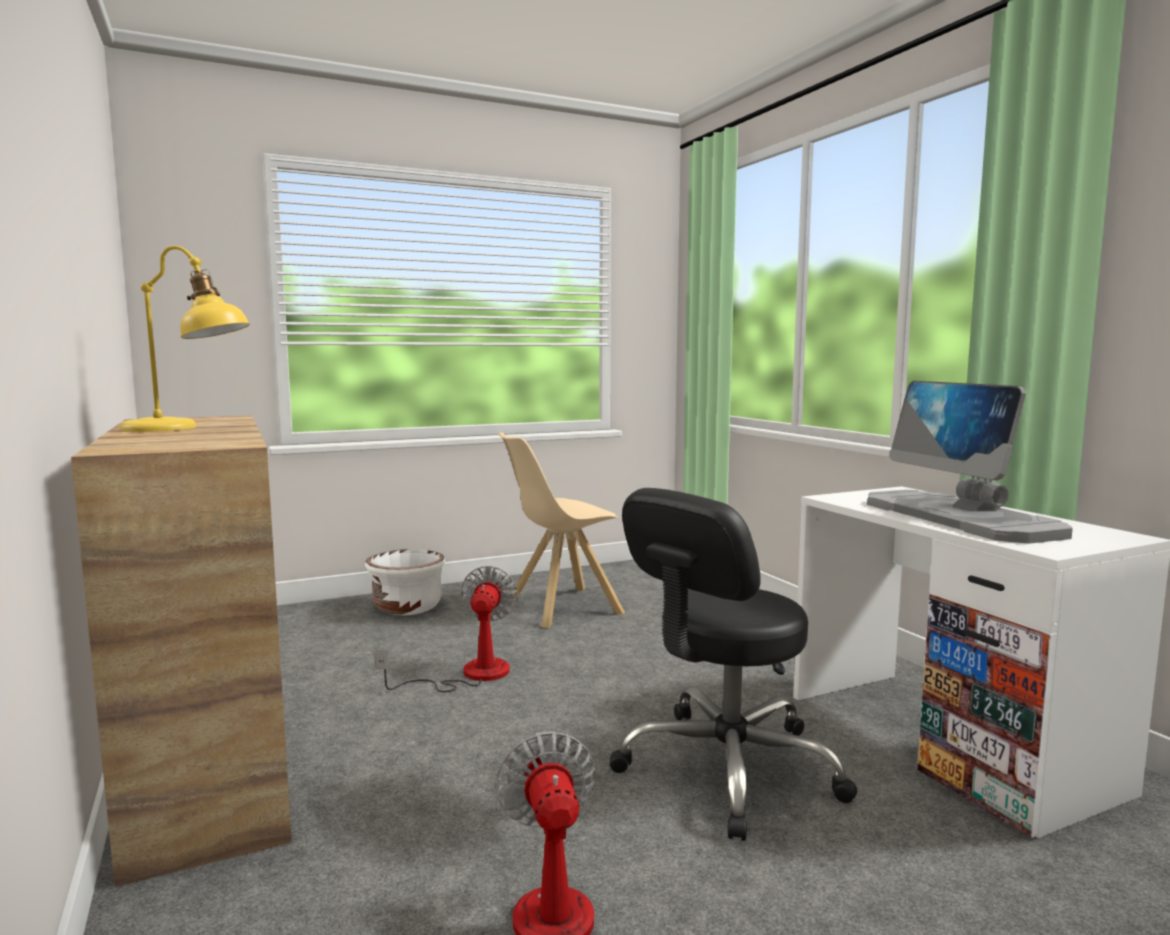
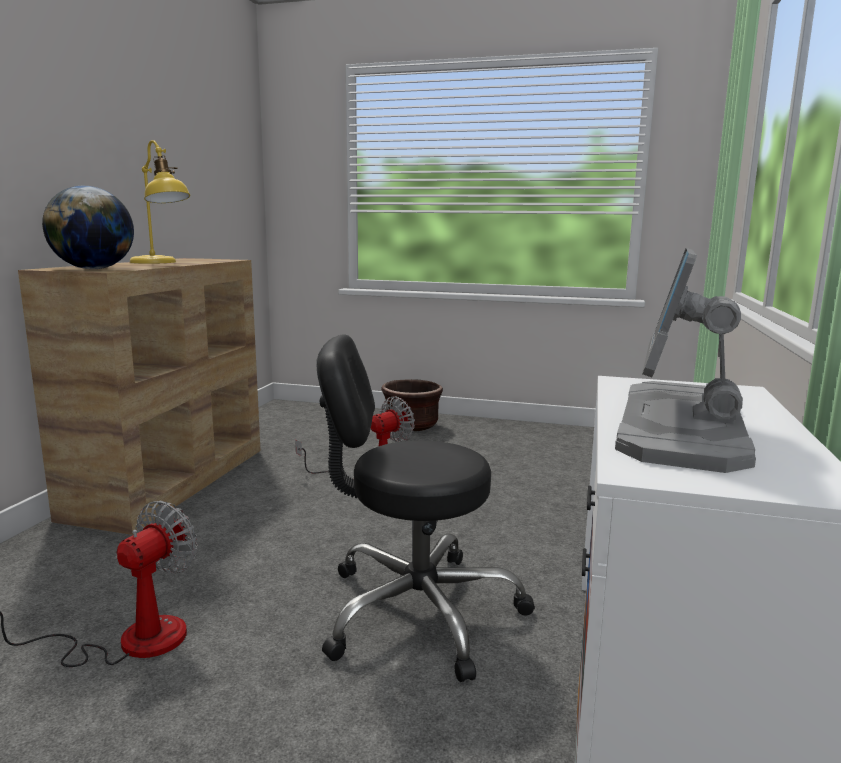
camera: 40 degrees right, 5 degrees up
white planter [365,549,445,616] -> brown planter [381,379,443,431]
beige chair [498,432,625,628] -> none
none -> globe [42,186,134,269]

